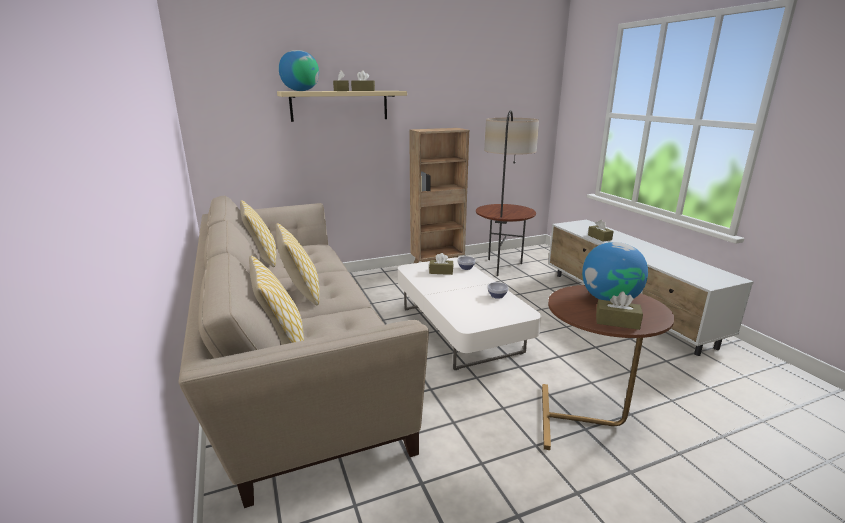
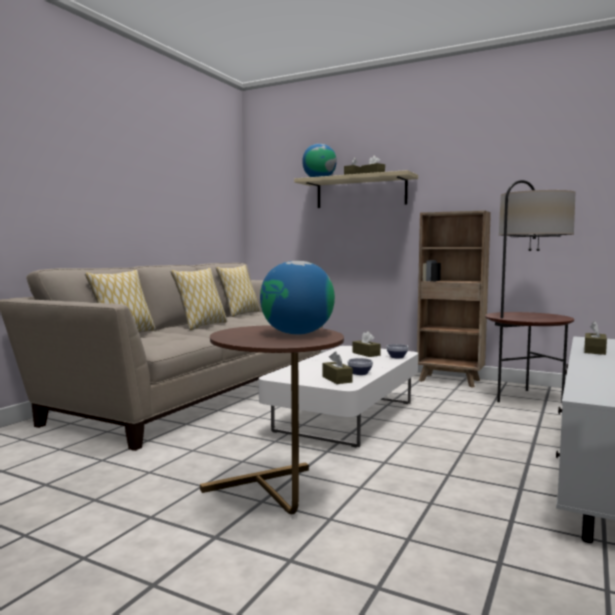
camera: 50 degrees right, 15 degrees down
brown tissue box [596,291,643,330] -> brown tissue box moved to [322,351,353,384]

